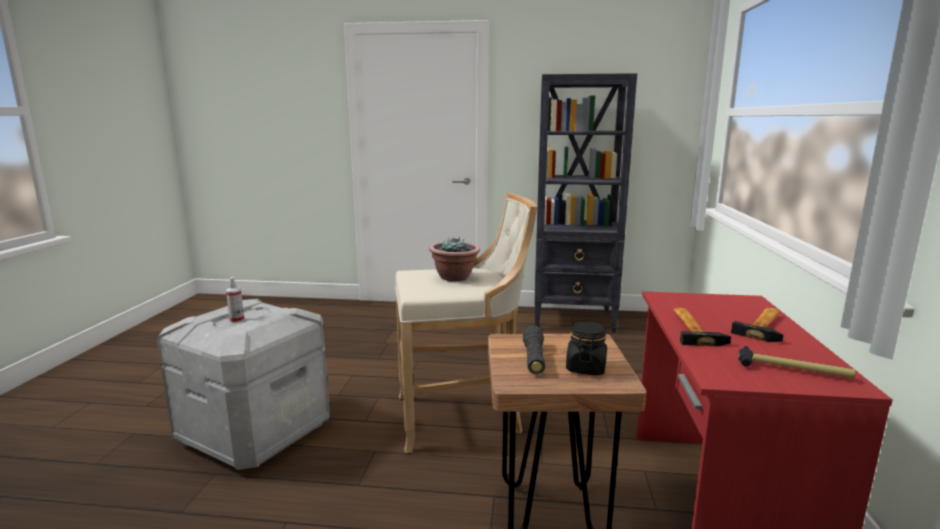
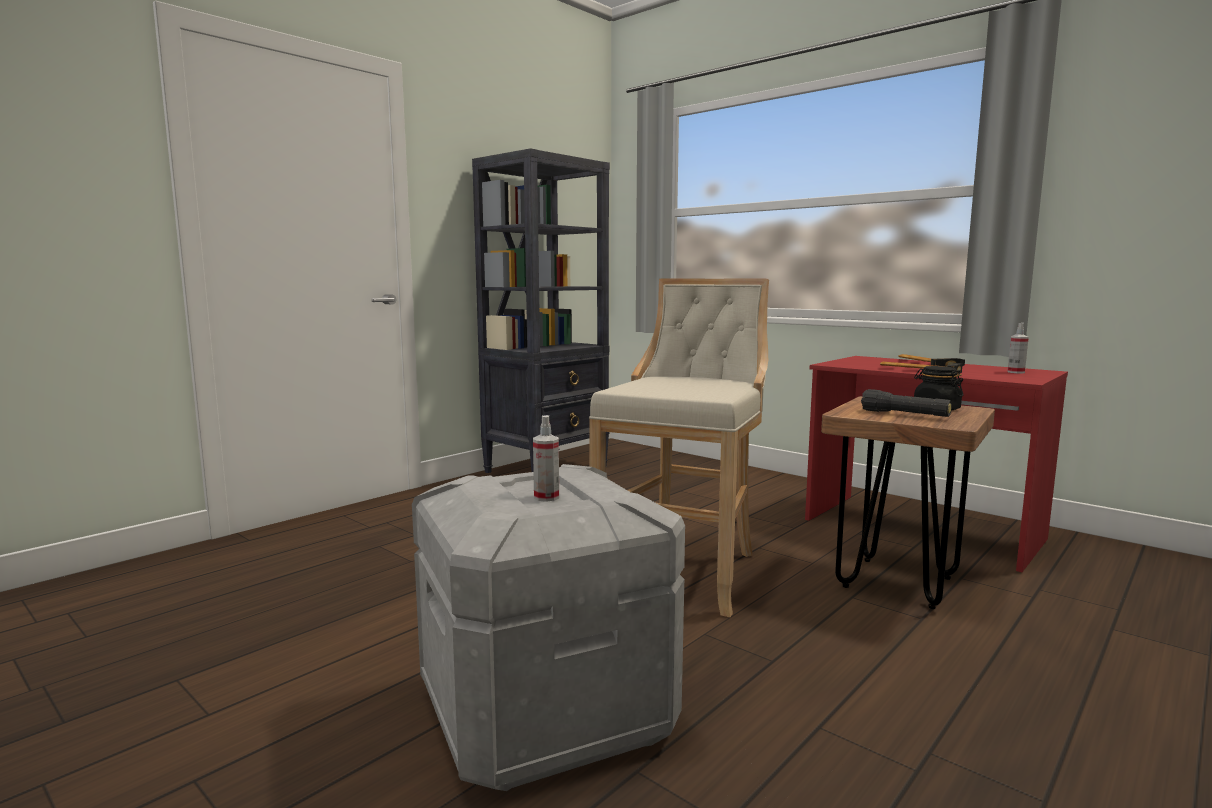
camera: 55 degrees left, 5 degrees down
potted plant [429,238,480,282] -> none
hammer [738,346,855,378] -> spray bottle [1007,323,1029,373]

